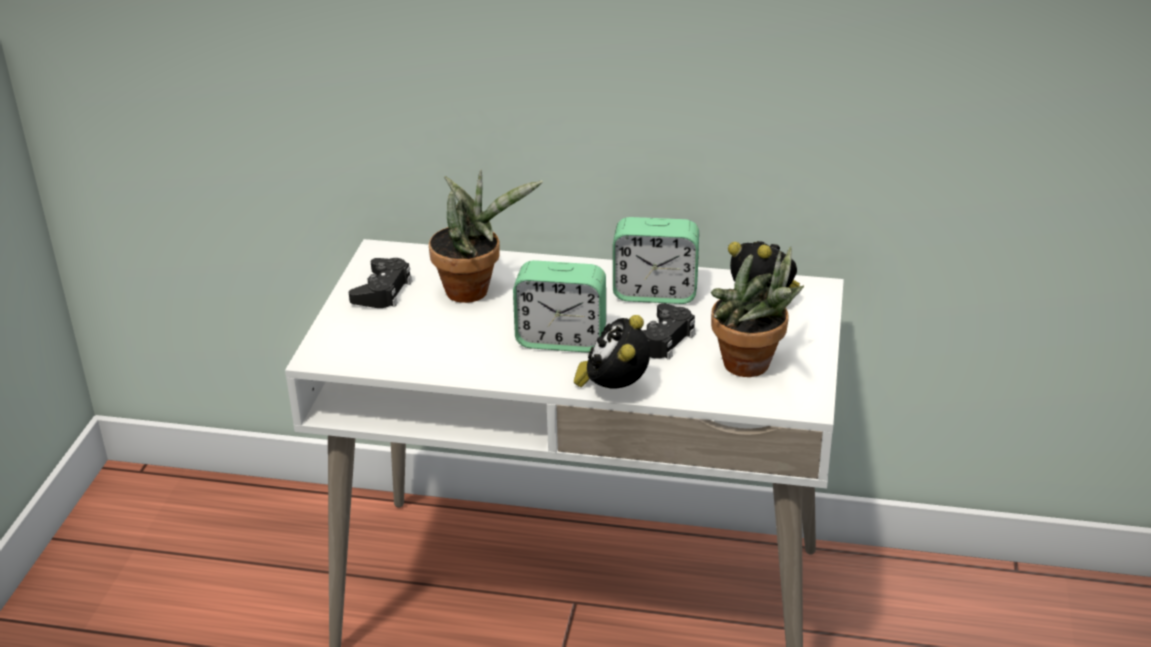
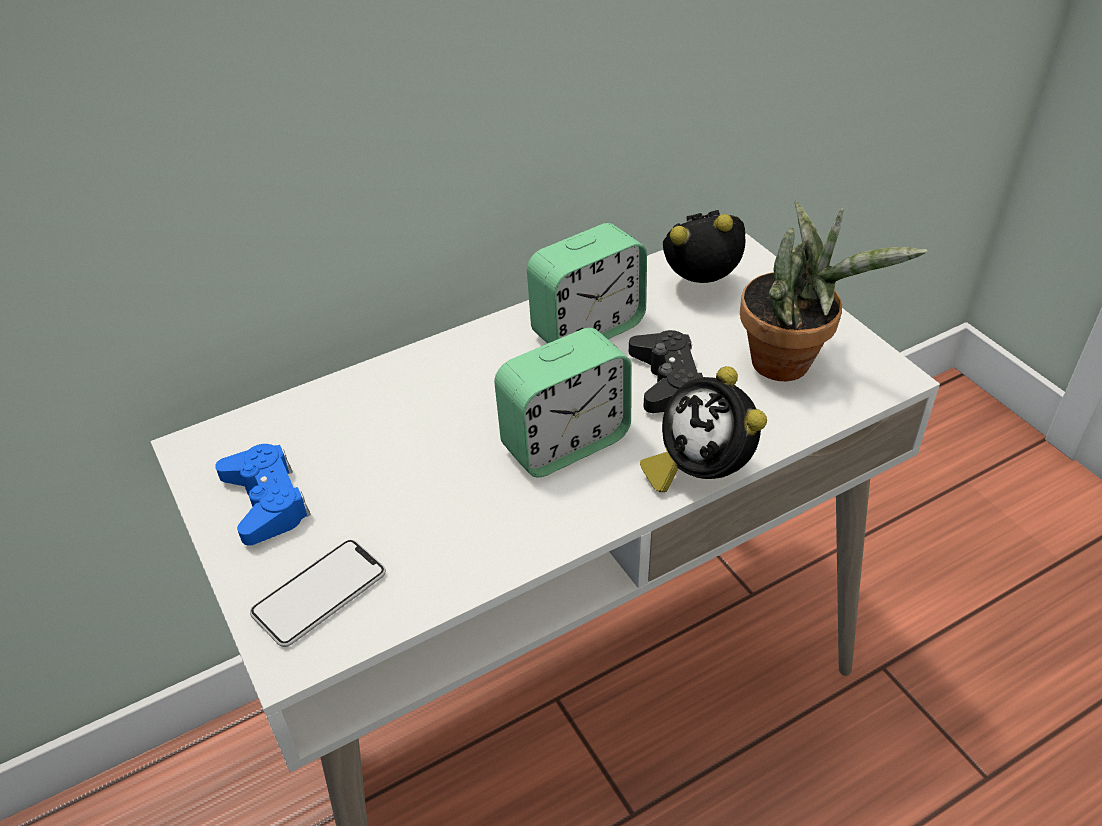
camera: 40 degrees left, 10 degrees up
black game controller [349,258,412,308] -> blue game controller [215,444,311,545]
potted plant [429,170,543,303] -> none
none -> phone [250,540,386,647]

